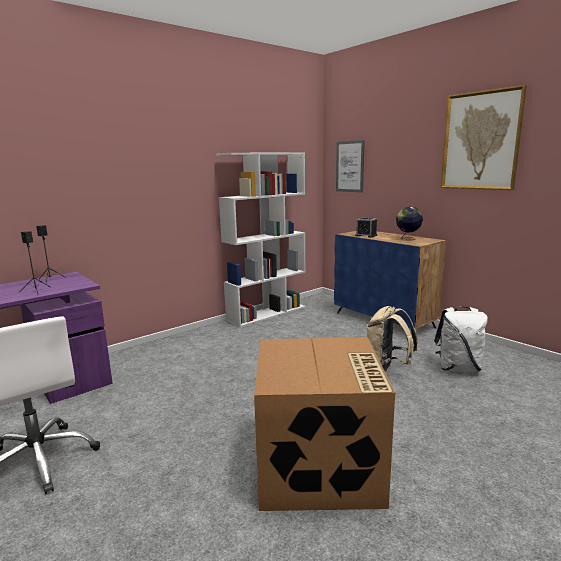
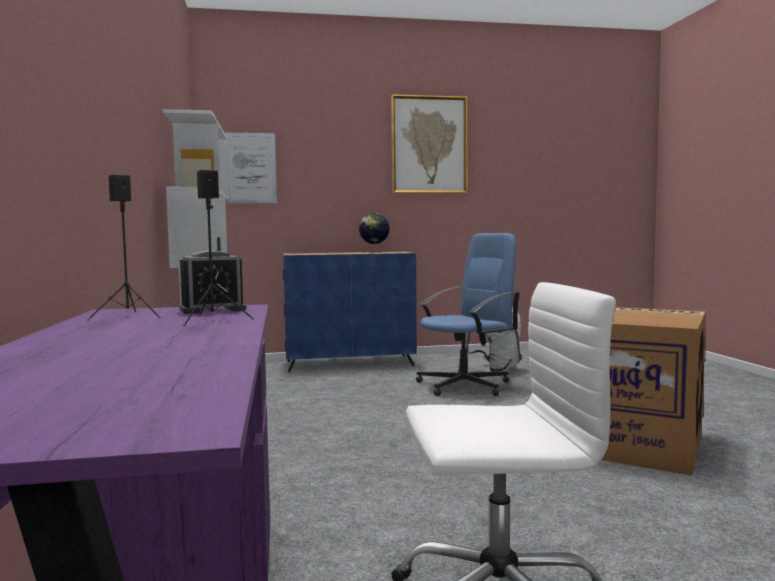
camera: 60 degrees left, 10 degrees down
alarm clock [355,217,377,238] -> alarm clock moved to [179,250,246,314]
beige backpack [366,306,418,371] -> blue office chair [416,233,520,396]

